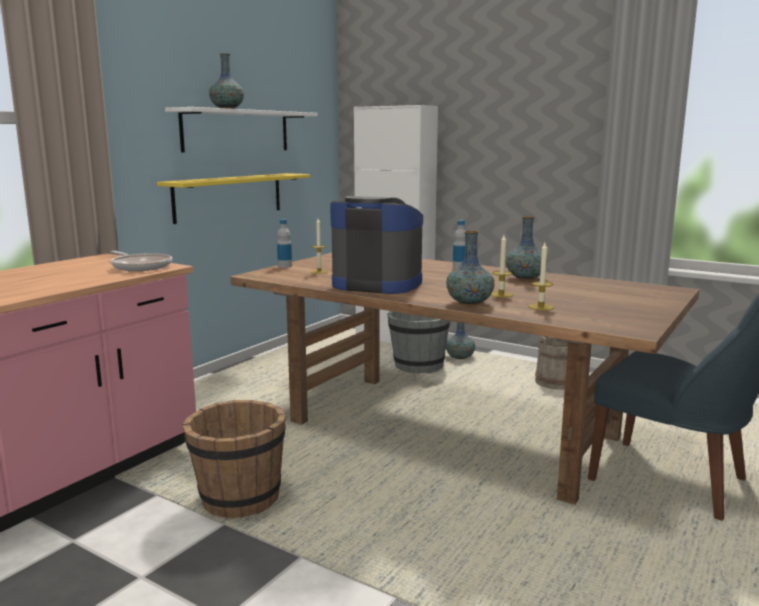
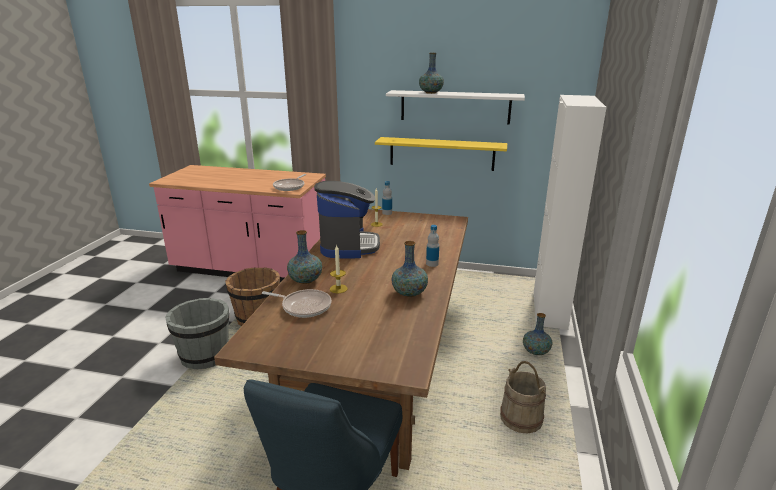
camera: 70 degrees right, 10 degrees up
grey bucket [387,311,450,374] -> grey bucket moved to [165,298,229,369]
candle [528,243,554,310] -> frying pan [262,289,331,318]

